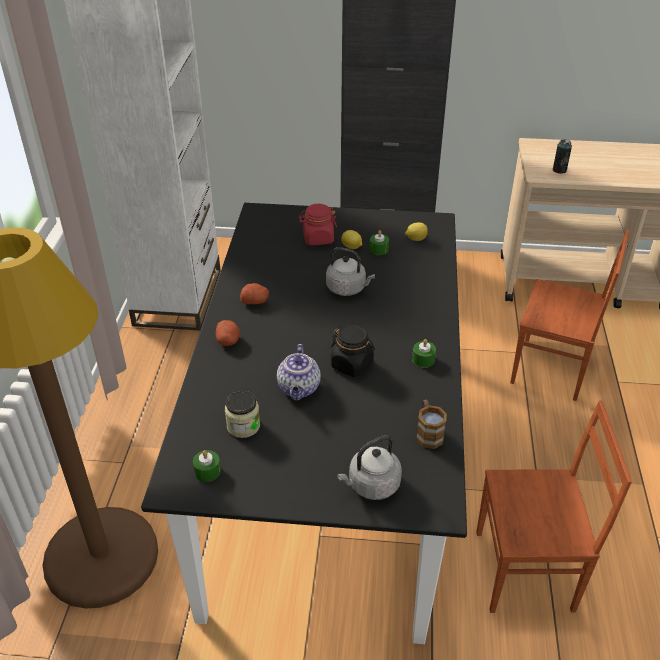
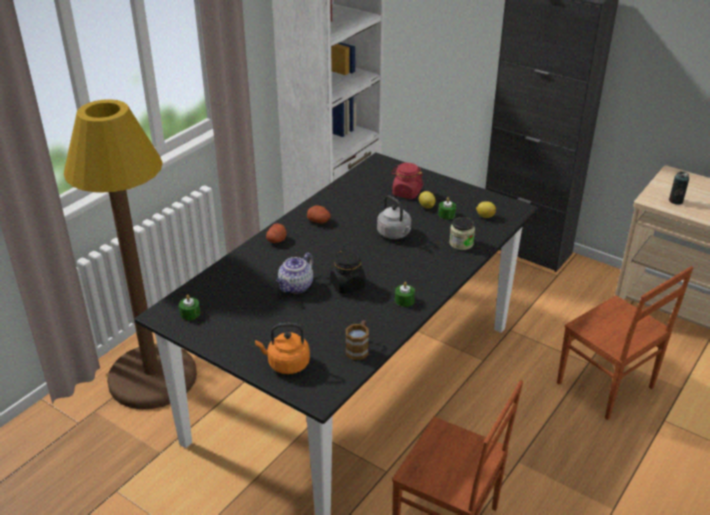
camera: 30 degrees right, 5 degrees down
jar [225,391,260,438] -> jar moved to [449,217,475,250]
grey kettle [337,435,402,500] -> orange kettle [255,323,310,374]

